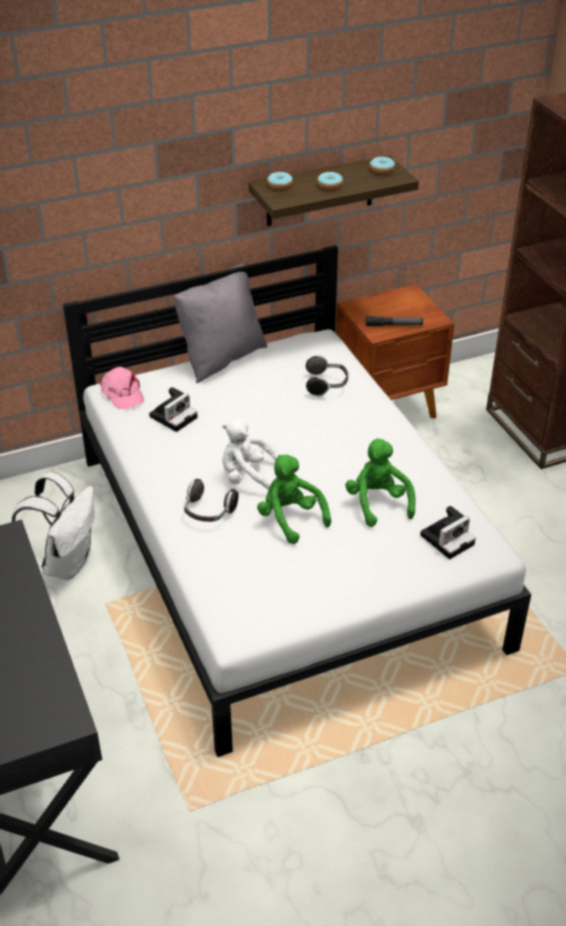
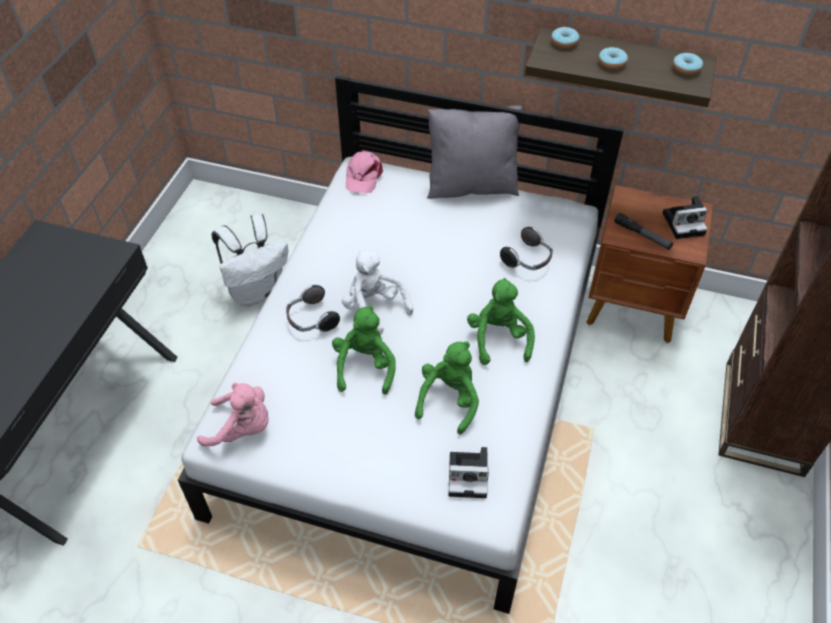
camera: 40 degrees right, 10 degrees up
camera [149,387,198,432] -> camera moved to [663,196,708,239]
none -> pink plush toy [197,382,269,446]
none -> green plush toy [467,278,535,365]

